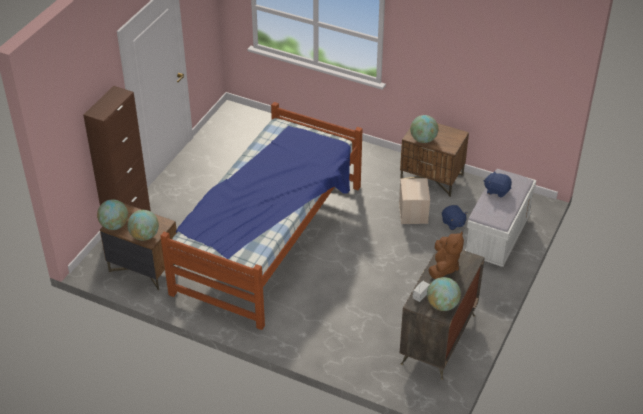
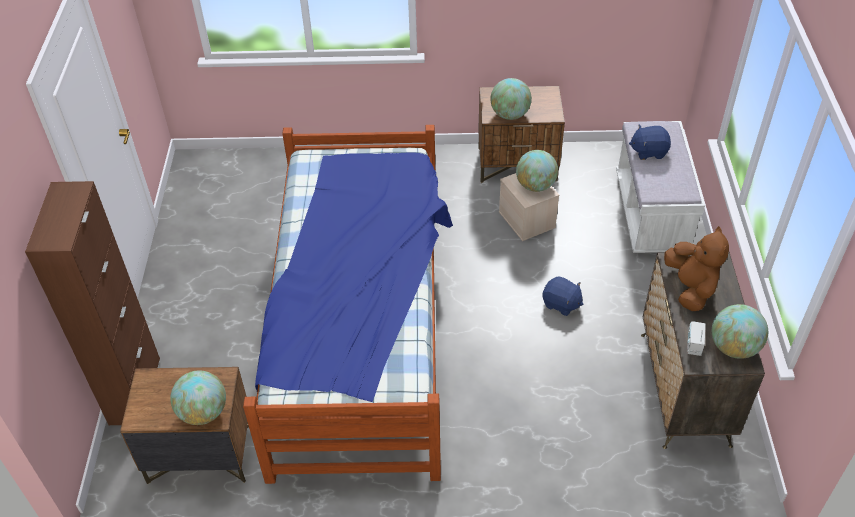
camera: 25 degrees left, 5 degrees up
globe [97,199,128,230] -> globe moved to [516,150,558,192]
blue plush toy [442,205,468,230] -> blue plush toy moved to [543,276,583,316]

